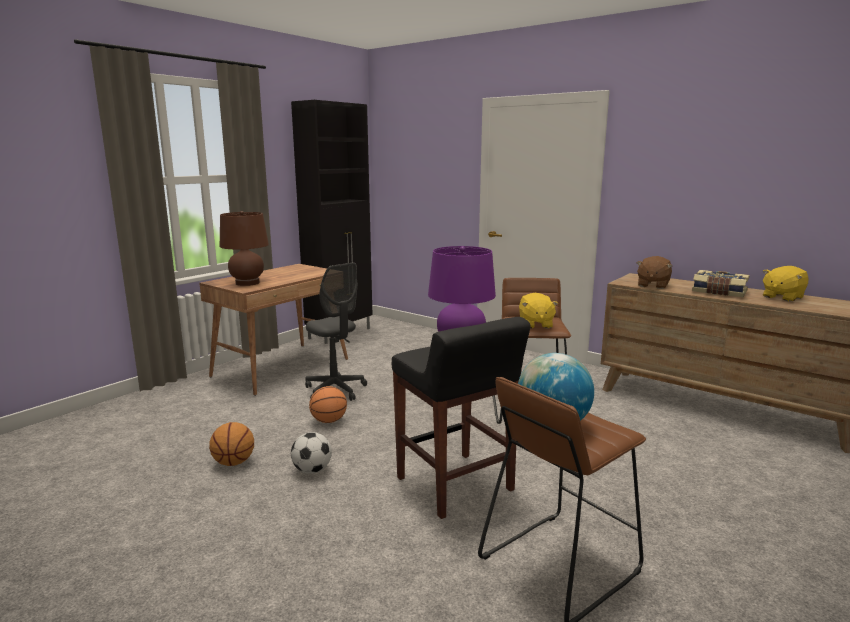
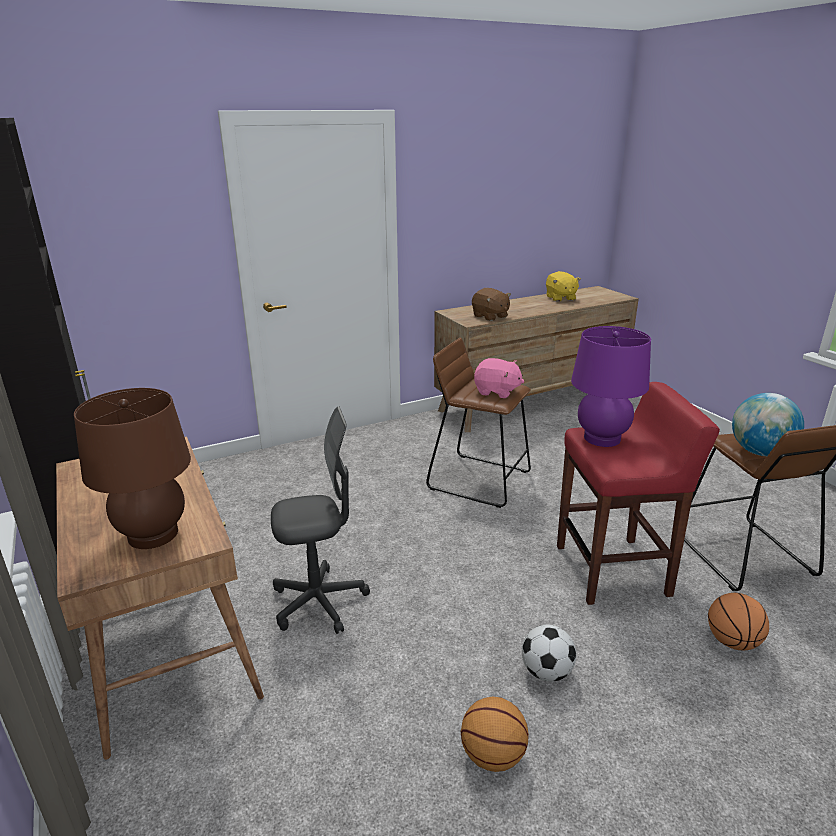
camera: 65 degrees left, 10 degrees up
basketball [309,386,347,423] -> basketball moved to [708,593,769,651]
black stool [392,317,531,519] -> red stool [557,382,720,605]
yellow plush toy [519,293,558,329] -> pink plush toy [474,358,524,398]
book [692,270,750,297] -> none

